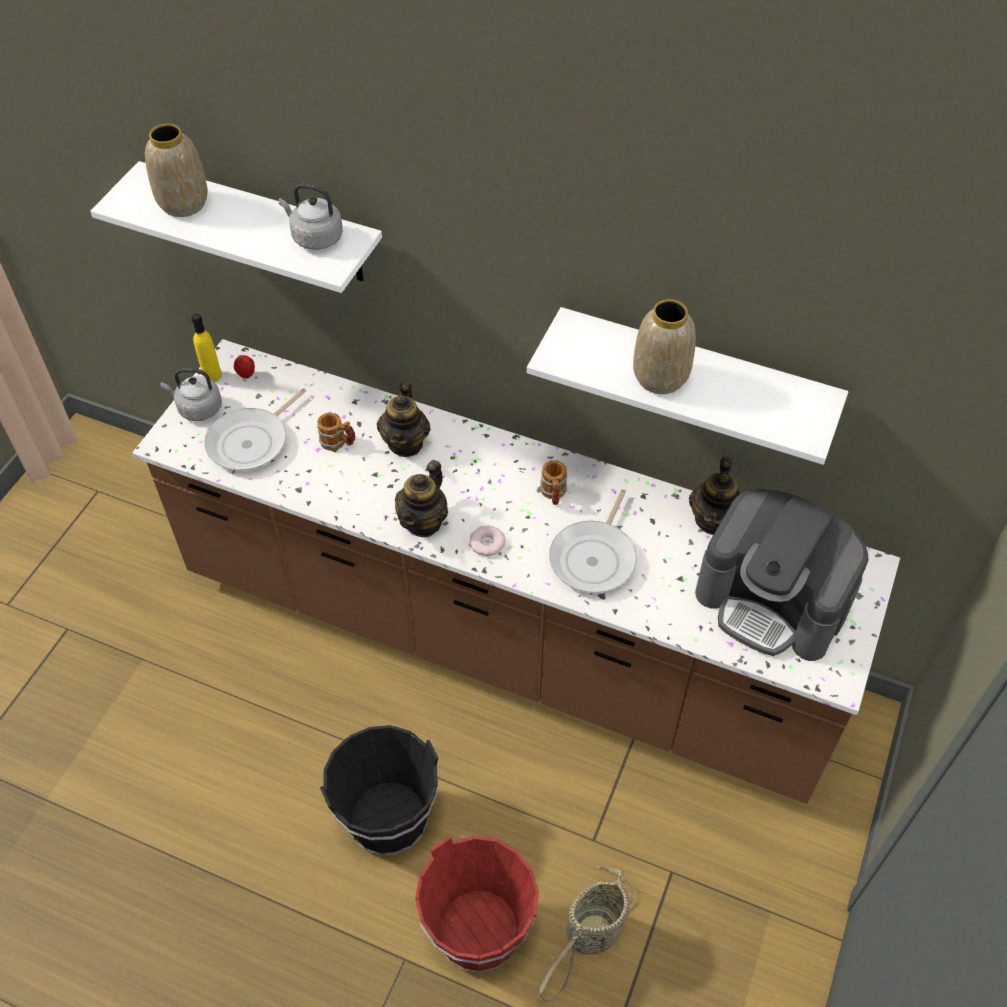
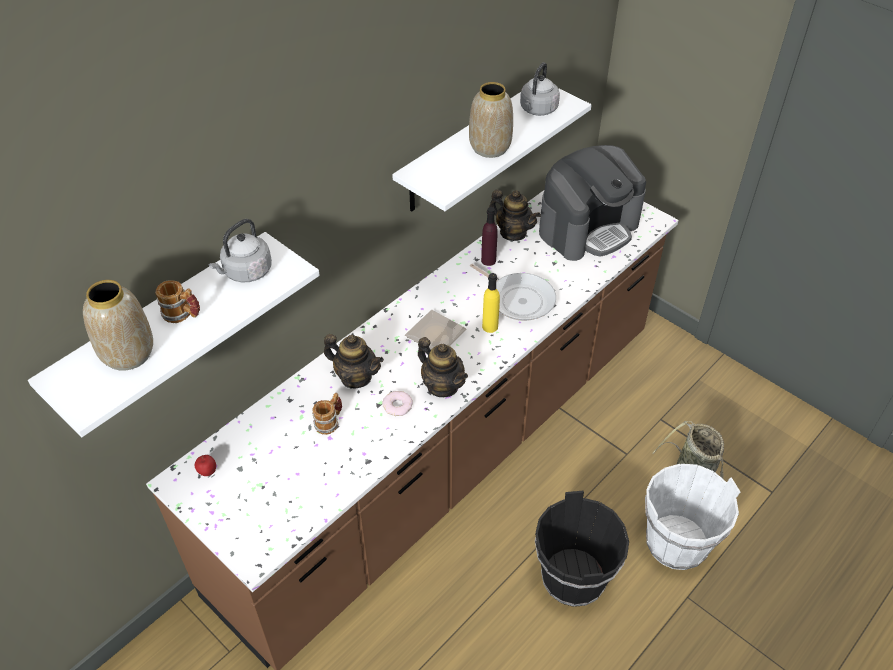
camera: 70 degrees left, 5 degrees down
grey kettle [161,368,222,421] -> grey kettle moved to [520,62,560,116]
yellow bottle [191,314,222,382] -> yellow bottle moved to [482,273,500,333]
frying pan [204,388,306,471] -> none
red bucket [415,836,539,973] -> white bucket [645,464,740,570]
donut [469,525,505,556] -> donut moved to [382,391,413,416]
mug [540,460,567,505] -> mug moved to [155,280,200,323]
none -> plate [405,310,467,350]
none -> purple bottle [481,207,498,266]

